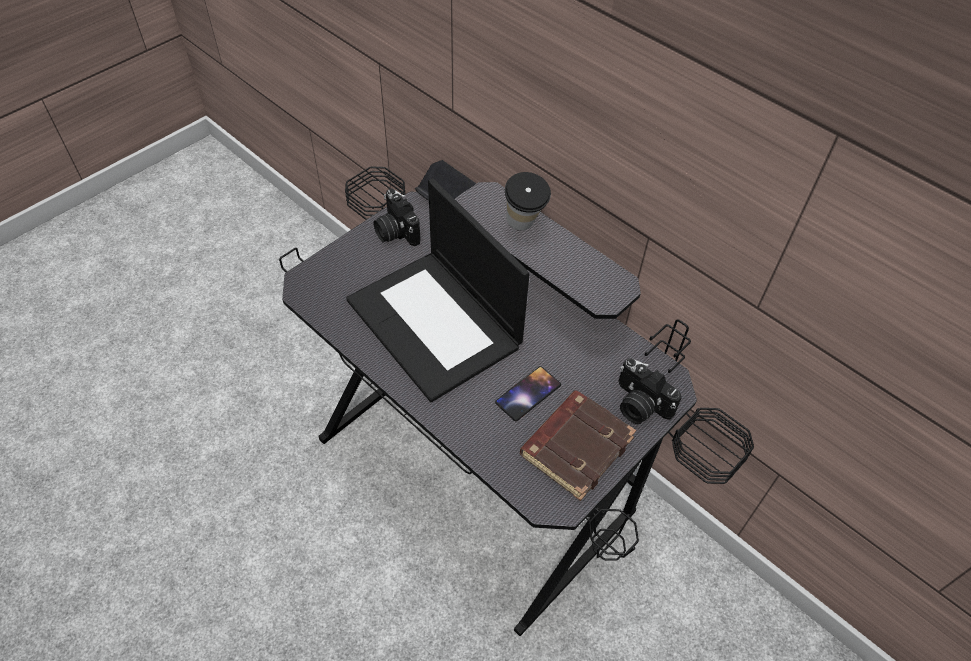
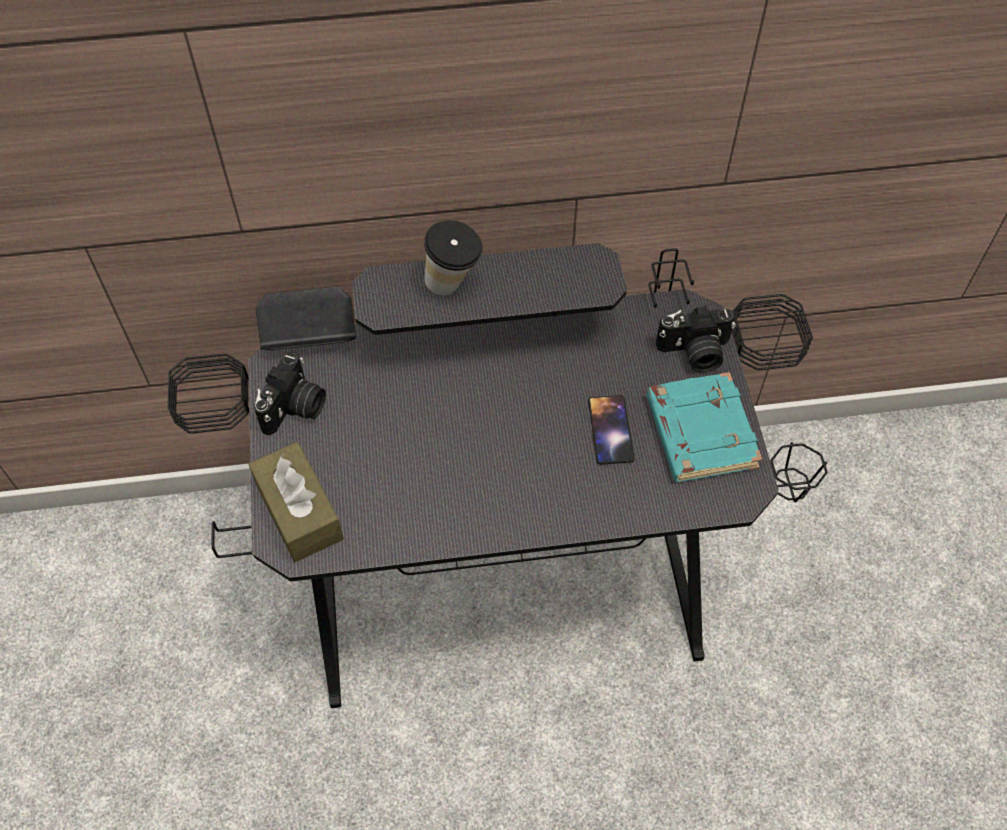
camera: 50 degrees left, 5 degrees up
laptop [346,178,530,402] -> none
camera [373,188,421,246] -> camera turned 75 degrees counterclockwise [254,351,326,436]
brown book [520,390,636,501] -> turquoise book [646,372,762,482]
none -> brown tissue box [248,442,344,562]

